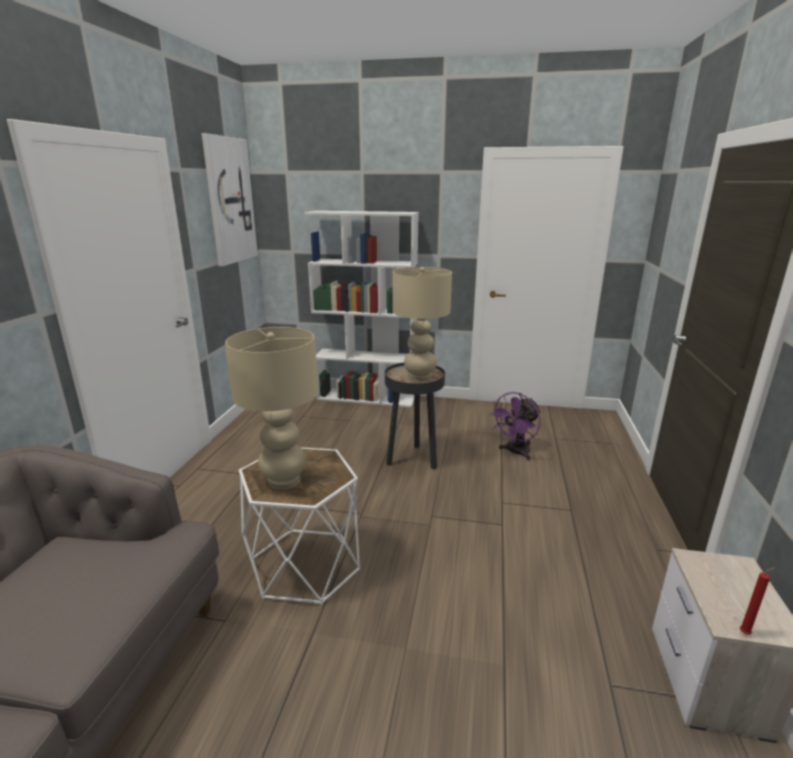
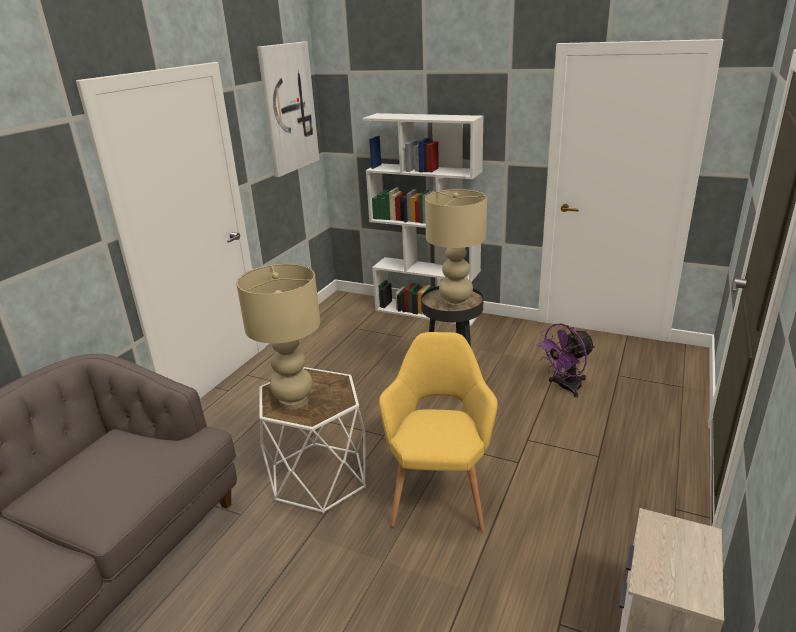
camera: 15 degrees right, 5 degrees up
red candle [740,567,776,635] -> none
none -> yellow armchair [379,332,498,532]

